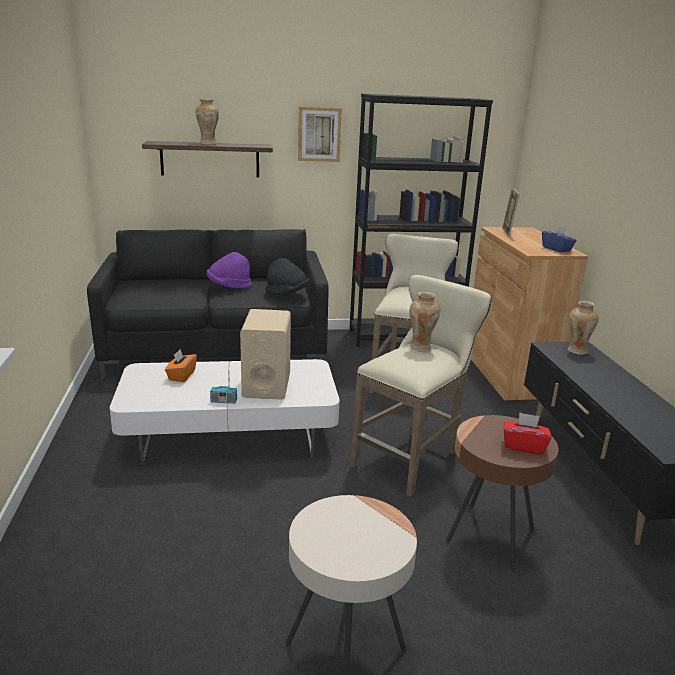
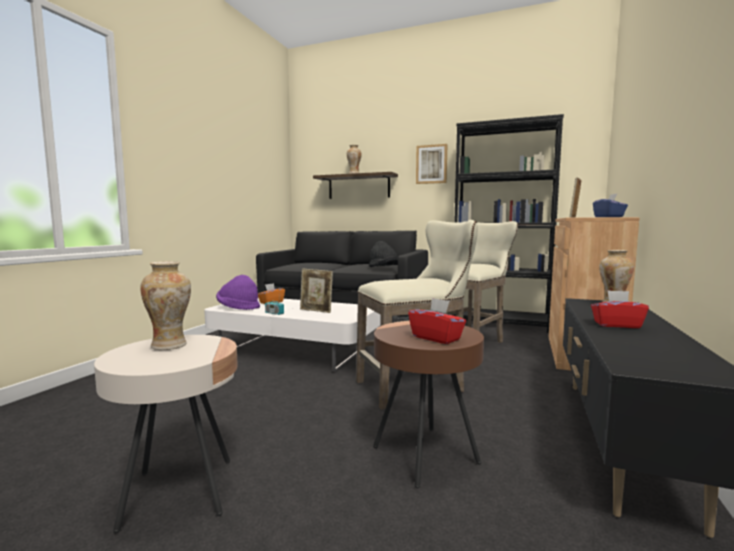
camera: 30 degrees right, 15 degrees down
purple hat [206,252,251,289] -> purple hat moved to [216,275,260,310]
beige speaker [240,309,291,400] -> picture frame [300,268,333,313]
vase [409,292,440,352] -> vase moved to [140,261,191,350]
none -> red tissue box [591,290,649,328]

